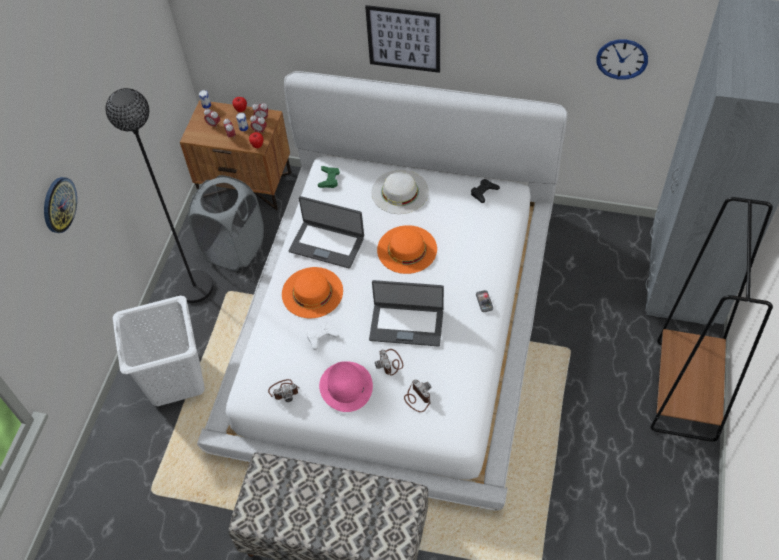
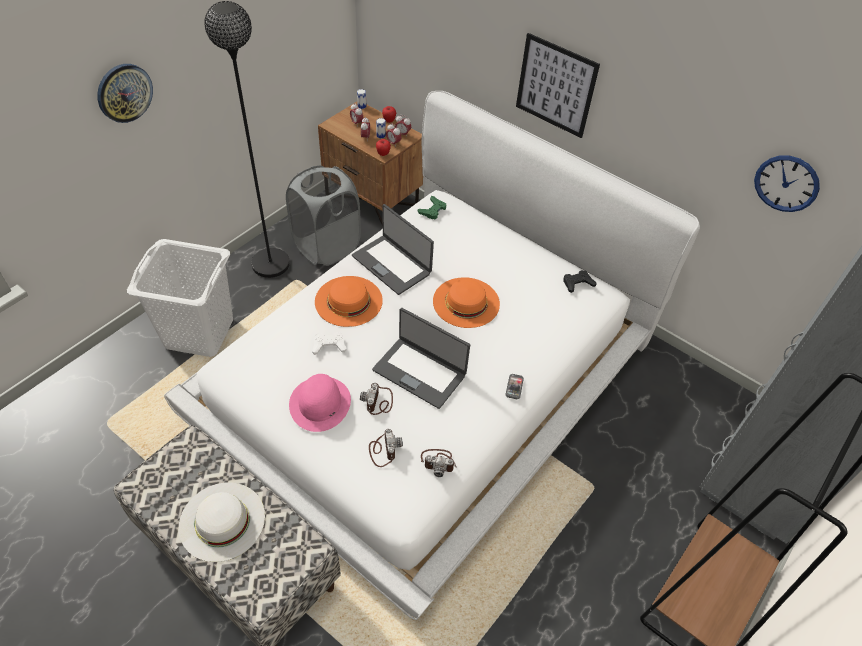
camera: 20 degrees right, 5 degrees down
camera [268,379,299,402] -> camera moved to [421,449,457,477]
white hat [371,170,429,214] -> white hat moved to [179,483,265,562]

